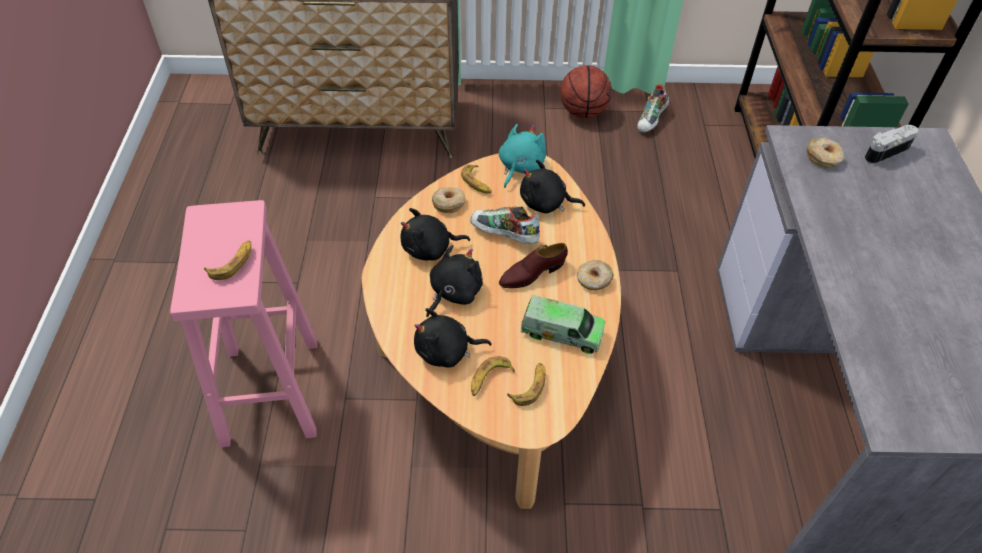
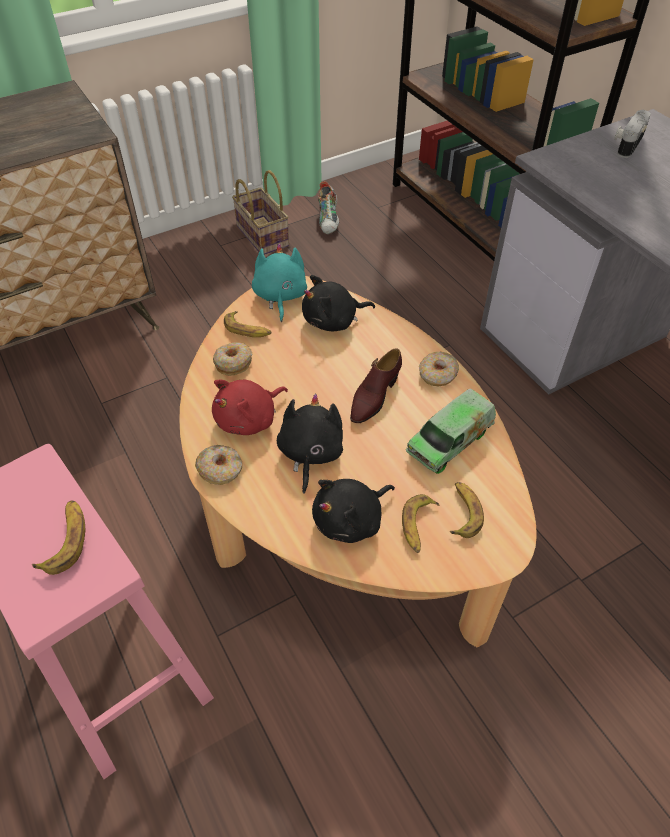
camera: 30 degrees left, 0 degrees up
black plush toy [401,208,470,260] -> red plush toy [212,380,288,435]
shoe [470,206,540,244] -> none
toy truck [520,296,606,354] -> toy truck turned 150 degrees clockwise [406,388,496,474]
basketball [560,65,612,118] -> basket [232,170,289,255]
donut [807,137,844,167] -> donut moved to [195,445,242,485]

